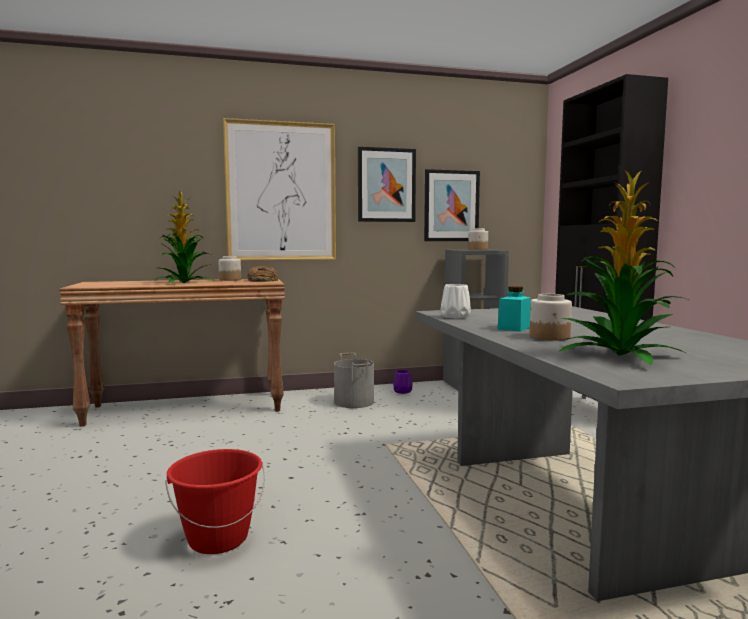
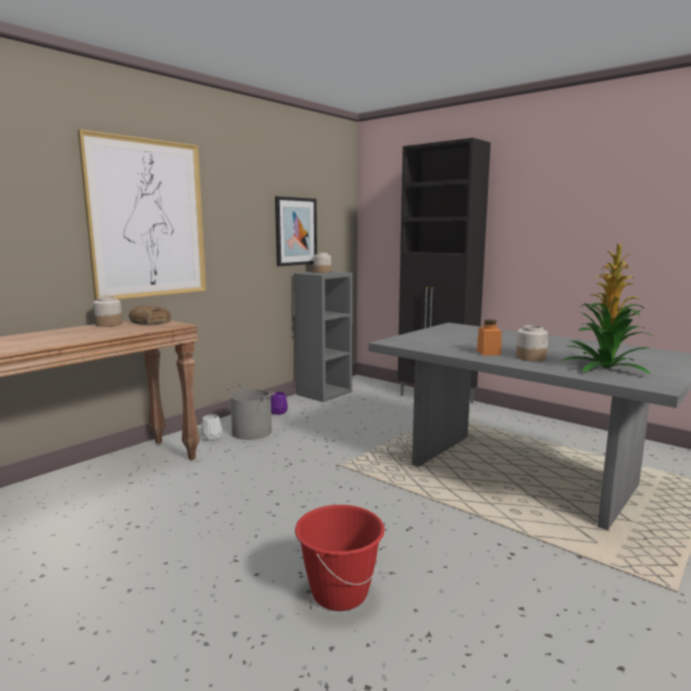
camera: 35 degrees left, 5 degrees up
potted plant [151,191,213,283] -> none
picture [358,146,416,222] -> none
white vase [441,284,471,319] -> white vase moved to [201,414,222,441]
turquoise jar [497,286,531,332] -> orange jar [477,319,502,355]

